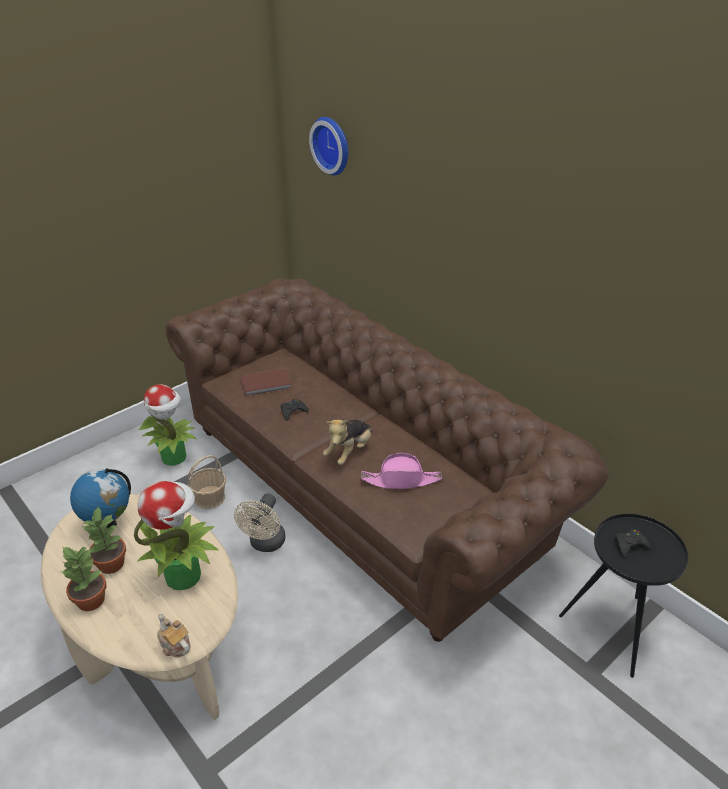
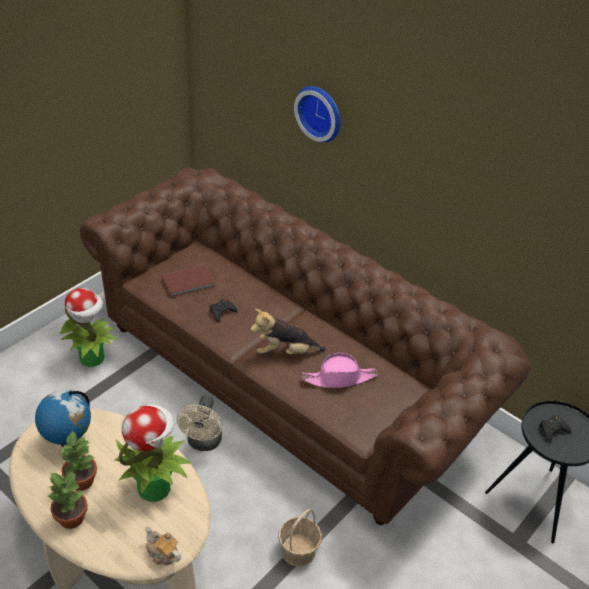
camera: 10 degrees left, 5 degrees up
basket [188,455,226,509] -> basket moved to [278,508,322,567]
wall clock [309,117,348,175] -> wall clock moved to [294,86,341,143]
plush toy [323,419,372,465] -> plush toy turned 60 degrees clockwise [250,309,326,354]

